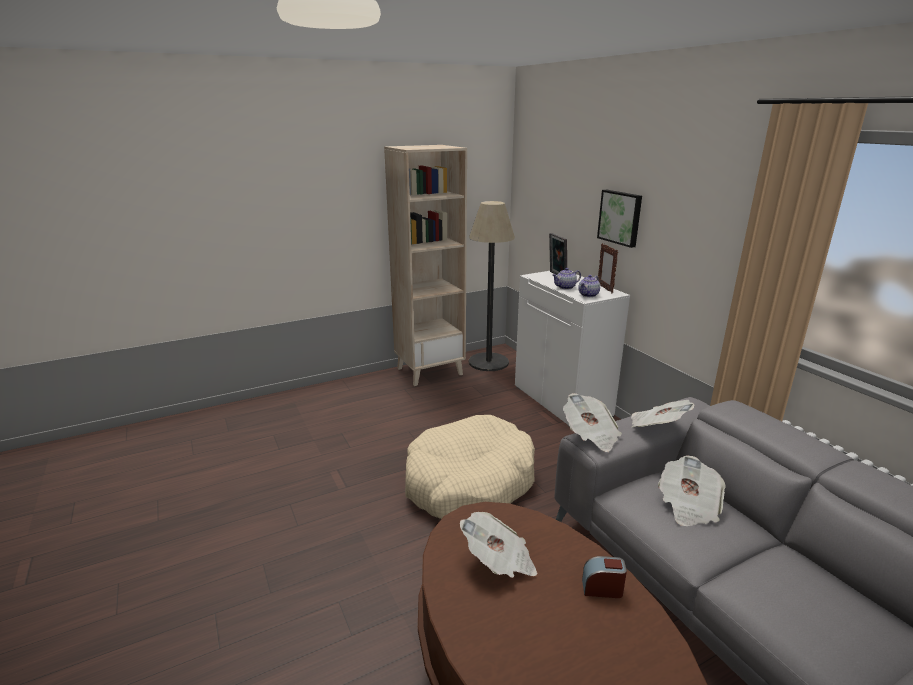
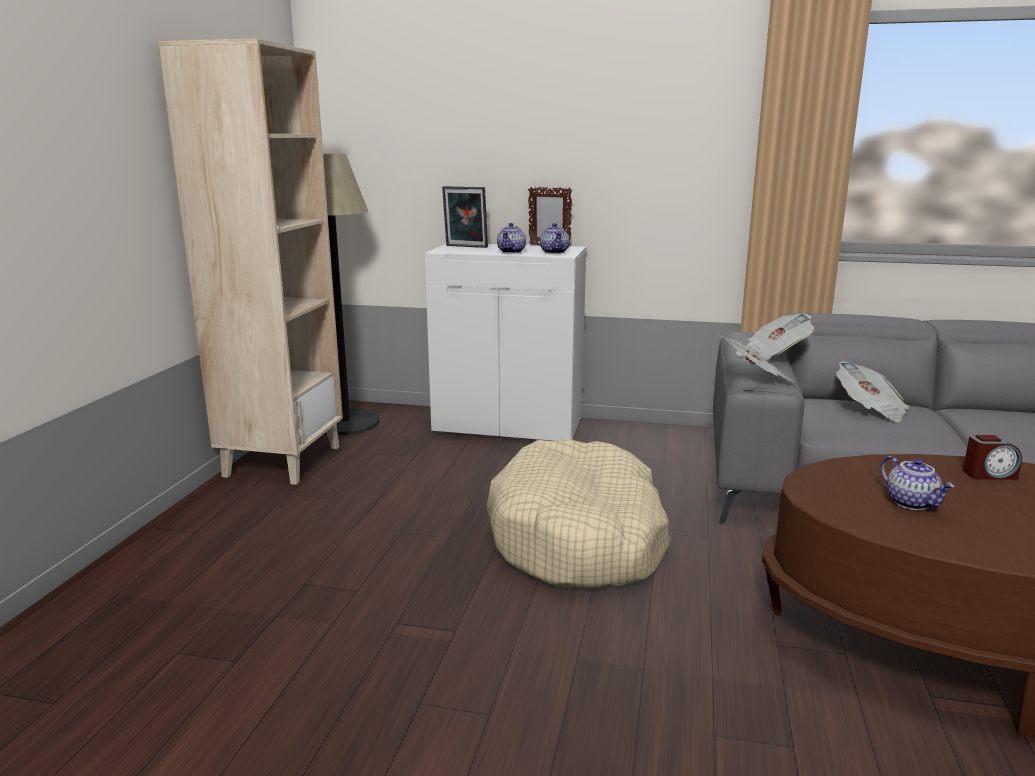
camera: 50 degrees left, 5 degrees down
newspaper [460,512,538,578] -> teapot [880,456,955,510]
alarm clock [582,556,627,598] -> alarm clock turned 135 degrees counterclockwise [963,435,1022,479]
picture [597,190,642,248] -> none

